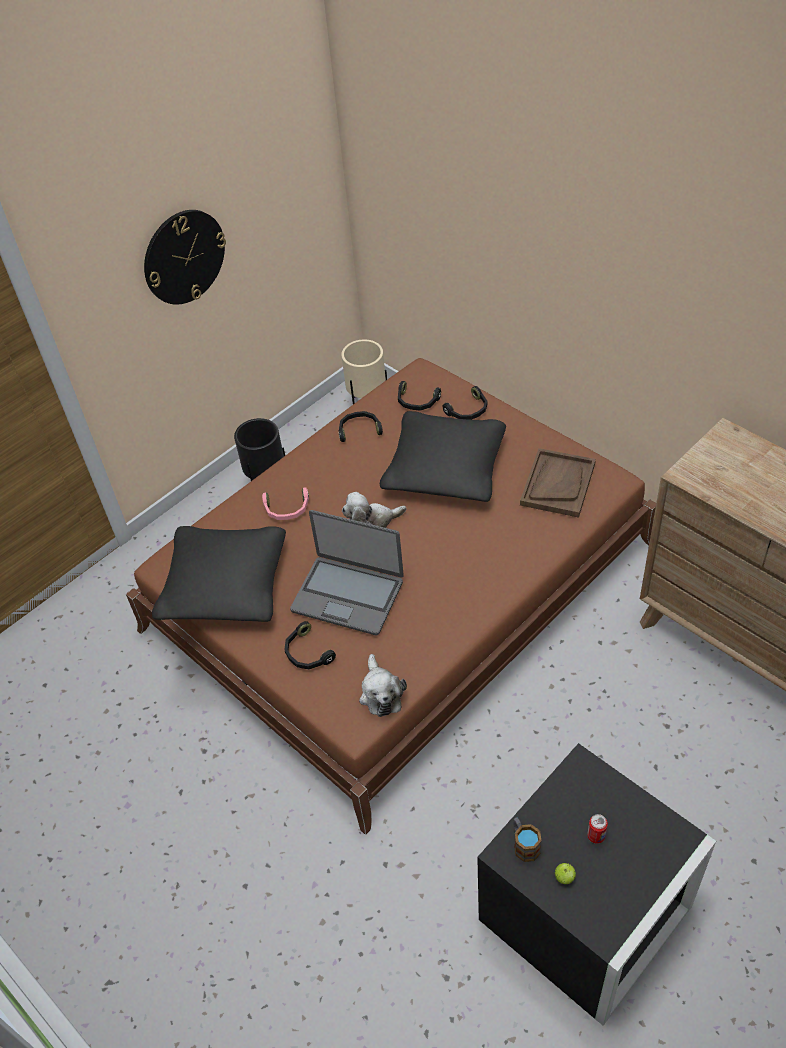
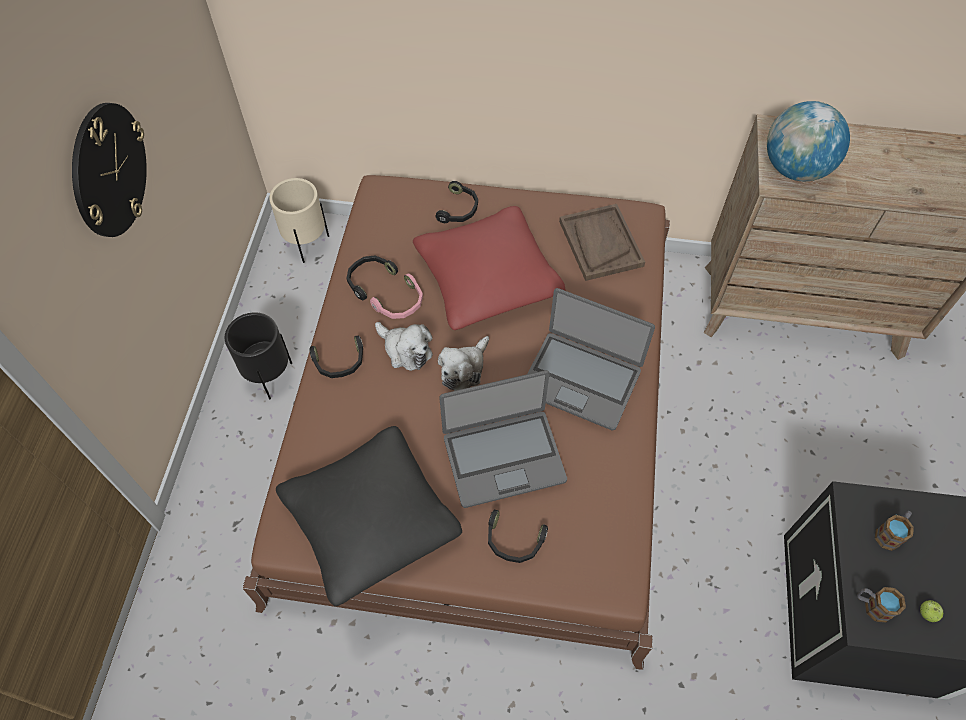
camera: 40 degrees left, 10 degrees up
pink headphones [262,488,309,520] -> pink headphones moved to [370,273,423,319]
plush toy [359,654,407,717] -> plush toy moved to [375,322,433,371]
black pillow [380,411,506,502] -> red pillow [413,206,566,330]
black headphones [398,381,441,411] -> black headphones moved to [309,336,363,378]
can [587,814,608,844] -> none
none -> laptop [528,288,655,431]
none -> globe [767,101,850,181]
none -> mug [875,511,914,551]

